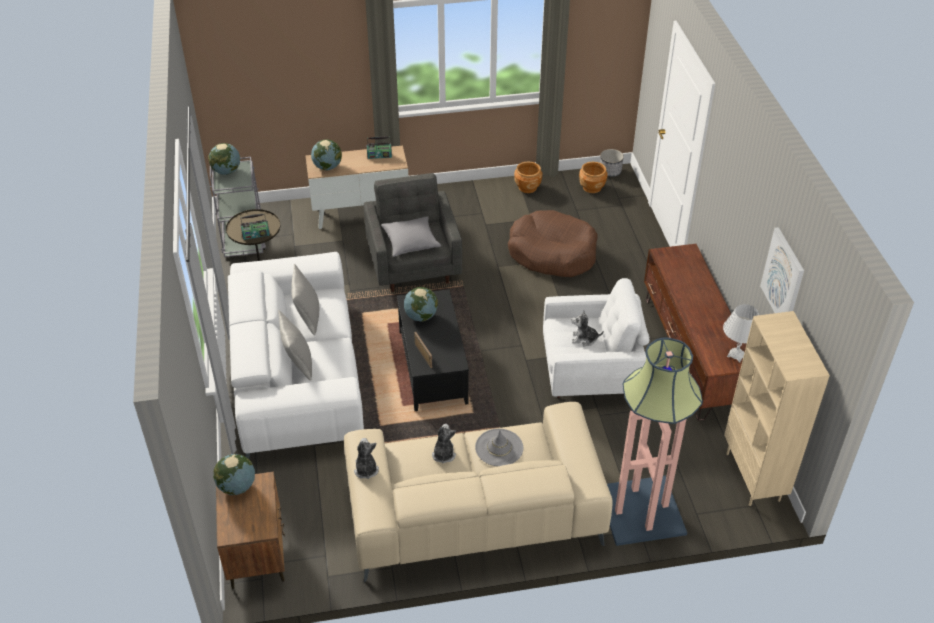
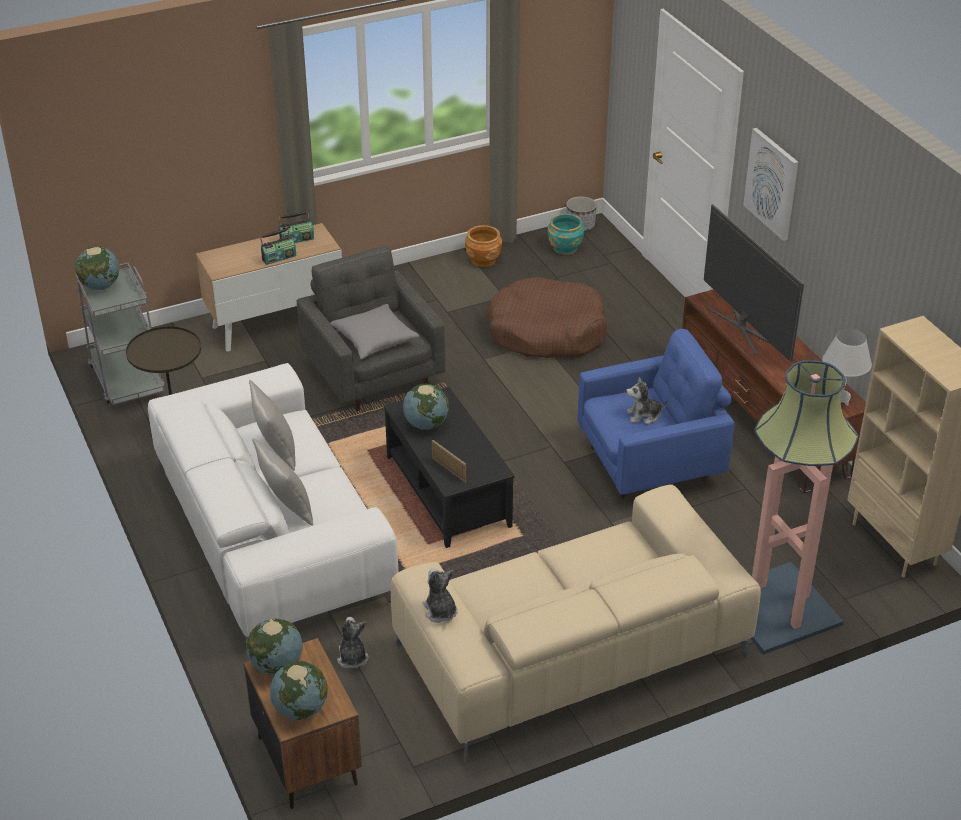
camera: 15 degrees left, 5 degrees down
radio [240,213,270,240] -> radio moved to [260,228,296,265]
globe [311,140,342,170] -> globe moved to [270,661,328,720]
plush toy [432,424,456,463] -> plush toy moved to [337,617,369,668]
grey hat [475,429,523,466] -> none
white armchair [543,278,649,398] -> blue armchair [578,329,735,499]
brown planter [579,162,608,193] -> turquoise planter [548,214,584,255]
picture [760,227,804,313] -> picture moved to [743,128,798,241]
none -> television [704,204,804,361]

